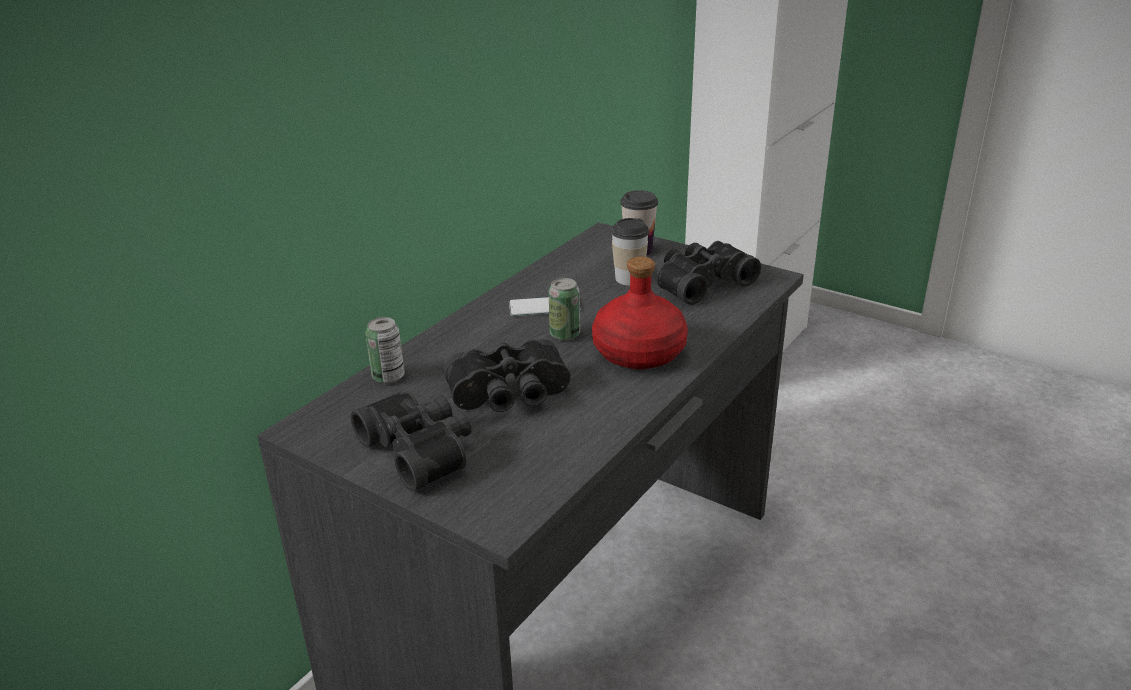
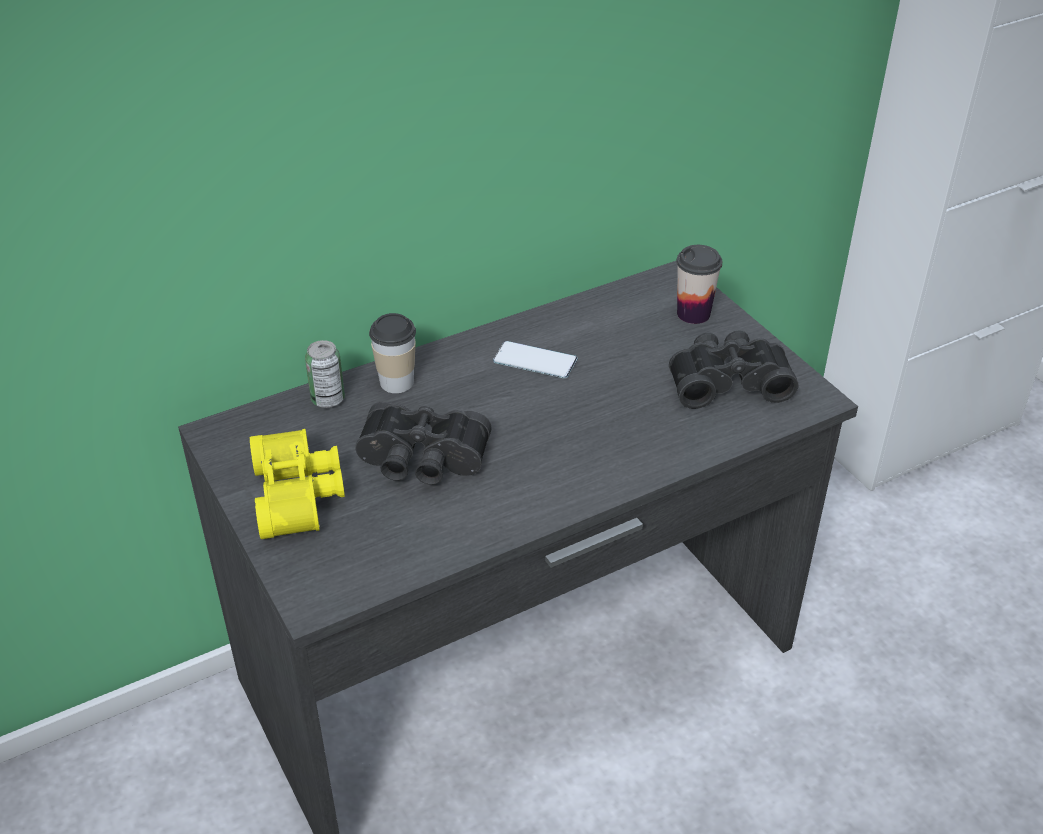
camera: 25 degrees right, 10 degrees up
black binoculars [351,391,472,492] -> yellow binoculars [250,429,345,539]
can [548,278,580,341] -> none
red bottle [592,256,688,369] -> none
cup [611,218,649,286] -> cup moved to [369,313,416,393]

